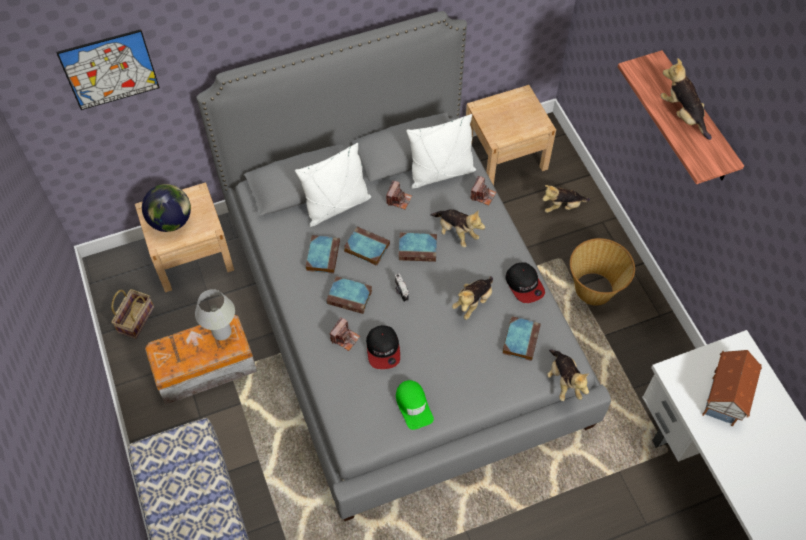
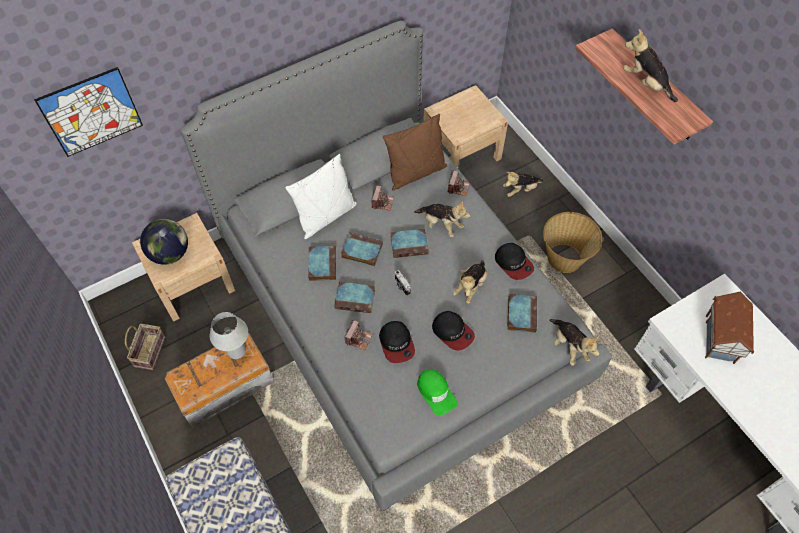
camera: 10 degrees left, 0 degrees up
white pillow [406,114,476,189] -> brown pillow [383,114,447,191]
none -> cap [432,311,475,351]

